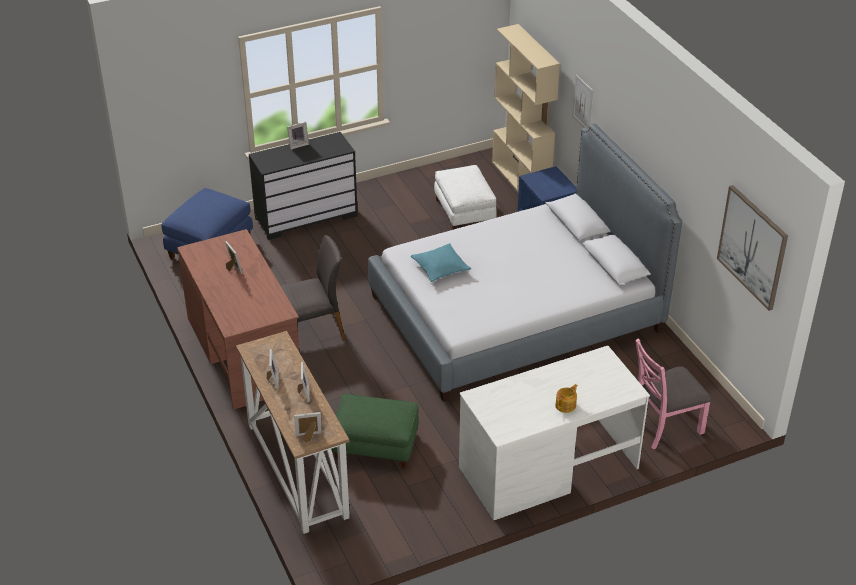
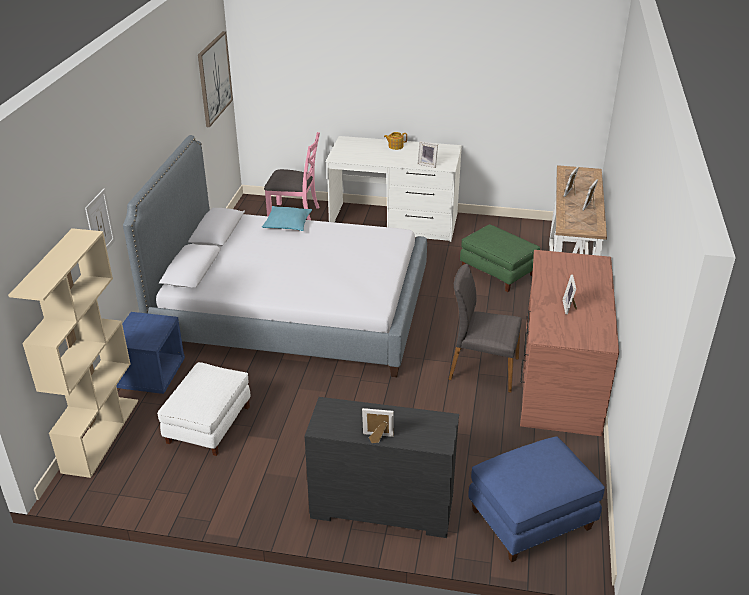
camera: 145 degrees left, 5 degrees down
picture frame [294,412,322,442] -> picture frame moved to [418,141,438,168]
turquoise pillow [411,243,471,282] -> turquoise pillow moved to [262,206,312,231]

